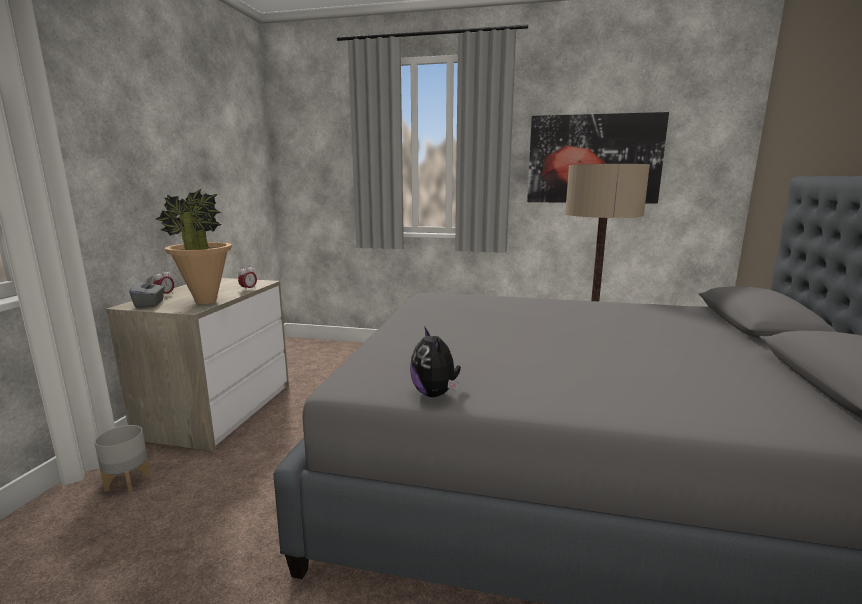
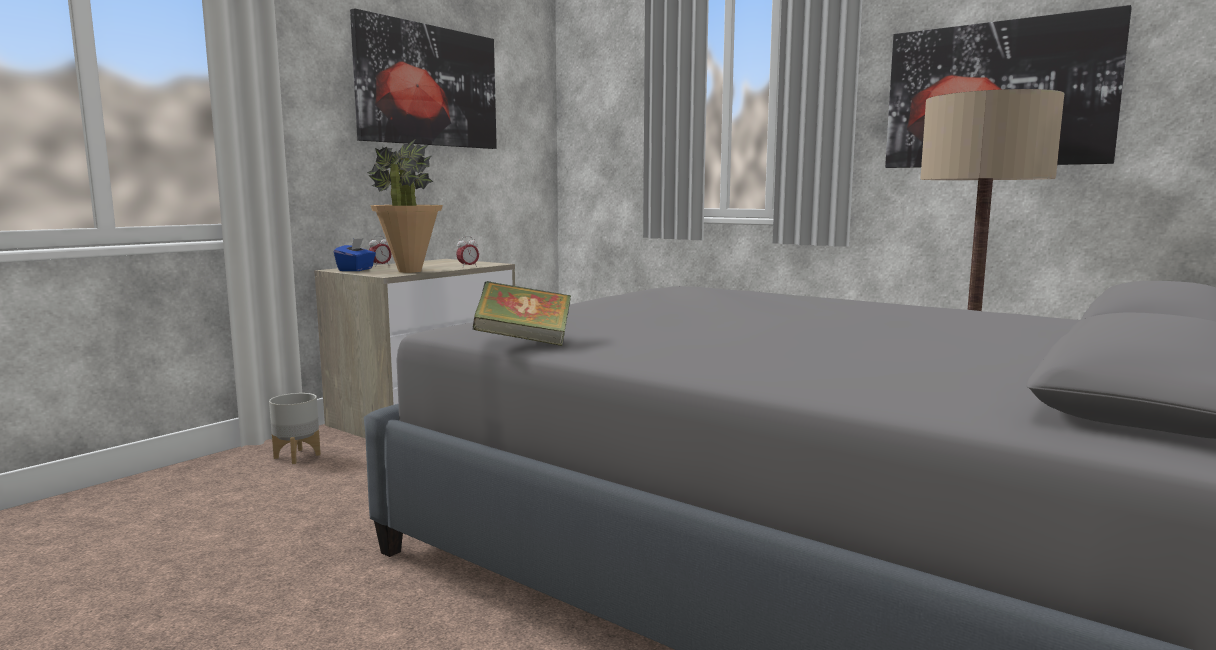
camera: 25 degrees right, 5 degrees down
grey tissue box [129,276,165,308] -> blue tissue box [334,238,376,271]
plush toy [410,326,461,397] -> book [473,281,571,346]
none -> picture [350,8,497,149]

